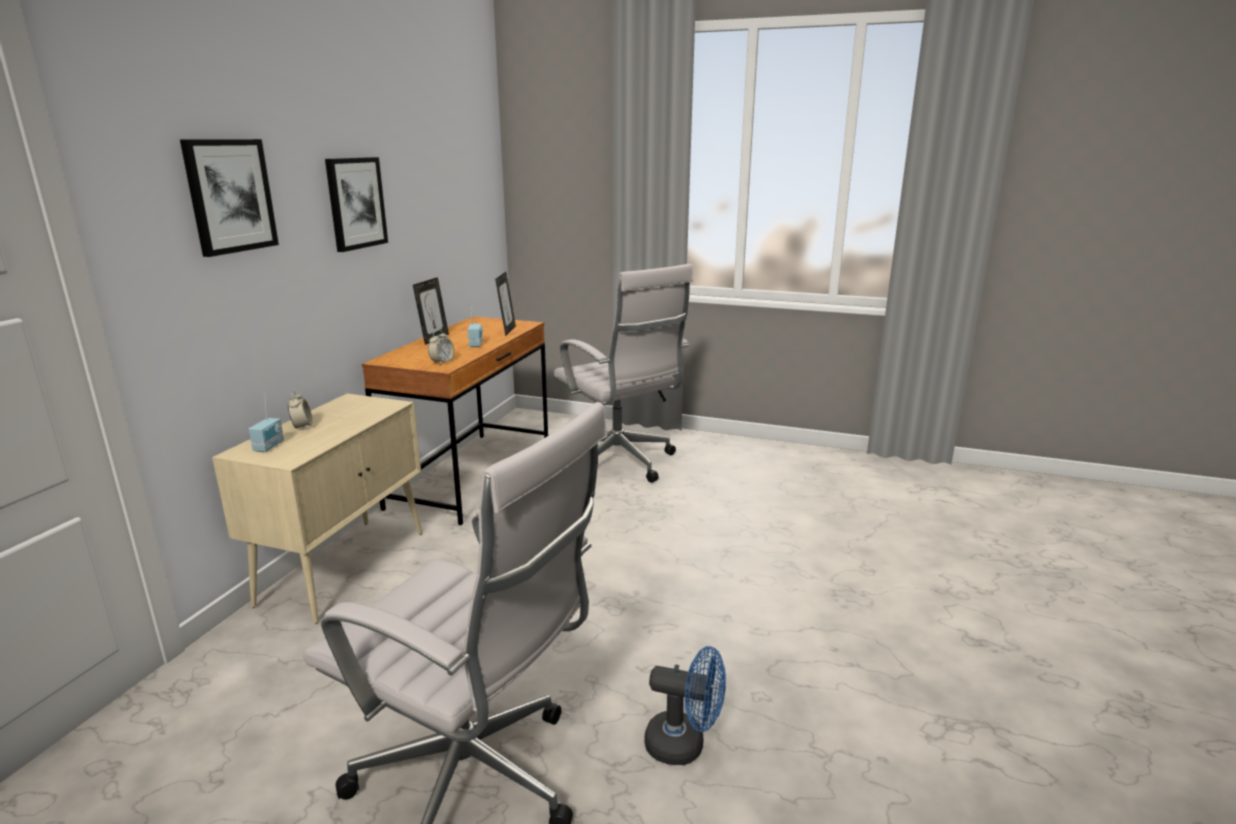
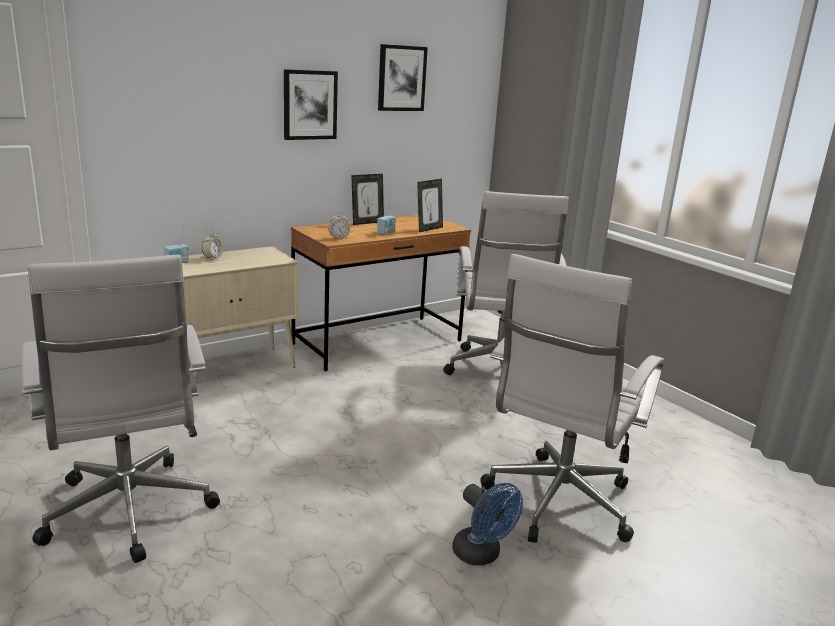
camera: 35 degrees right, 0 degrees up
picture [180,139,279,257] -> picture moved to [378,44,428,111]
blue fan [644,646,726,765] -> blue fan moved to [452,483,523,565]
none -> white office chair [480,254,664,543]

